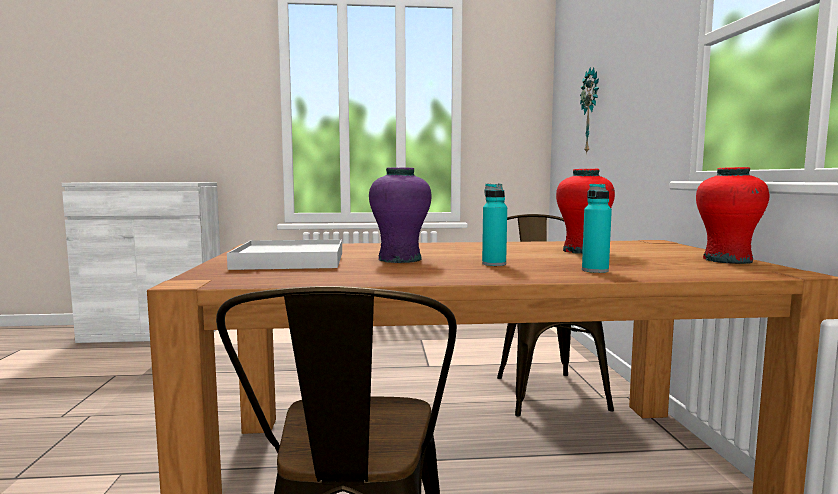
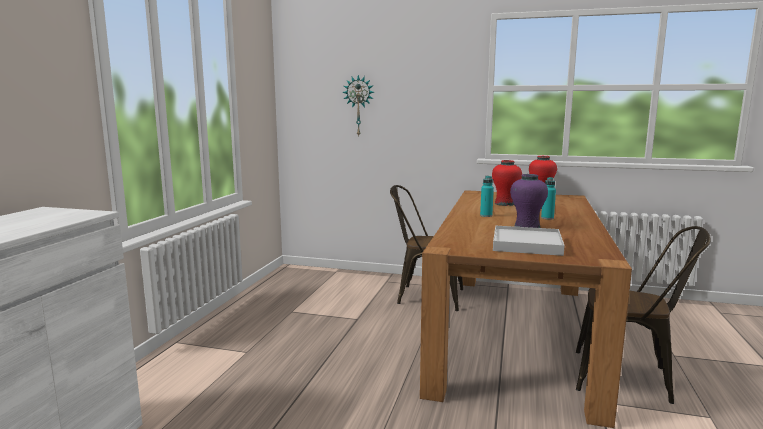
camera: 70 degrees left, 5 degrees up
turquoise bottle [582,184,612,273] -> turquoise bottle moved to [480,176,494,217]

